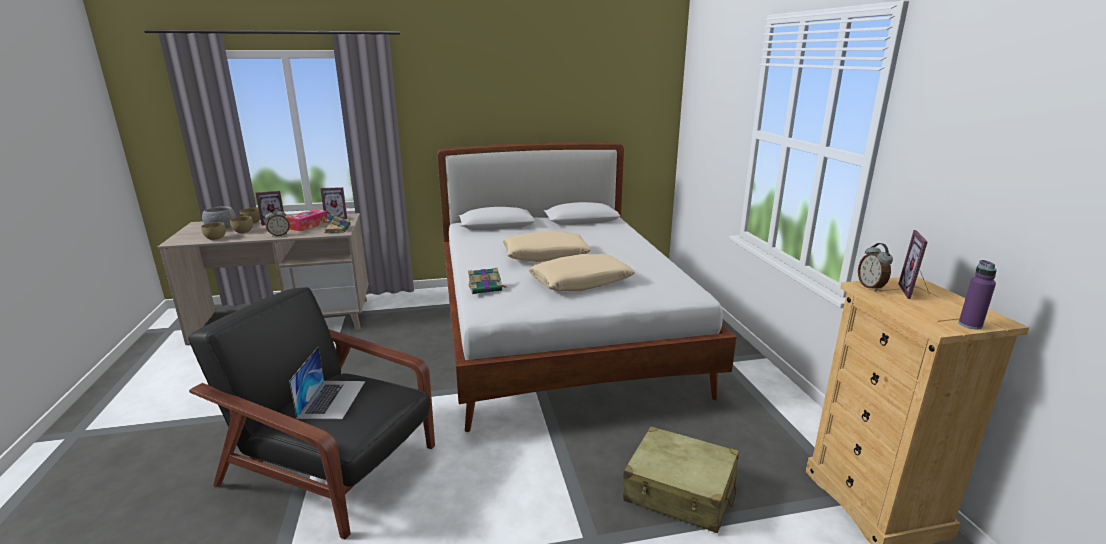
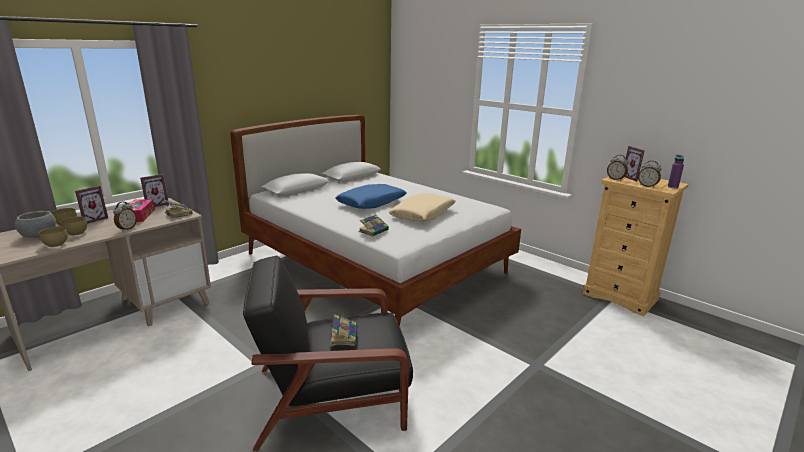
camera: 35 degrees left, 0 degrees up
laptop [289,347,365,419] -> book [330,314,357,346]
beige pillow [503,231,591,262] -> blue pillow [335,184,407,209]
beige suitcase [623,426,739,533] -> none
none -> alarm clock [638,161,661,188]

